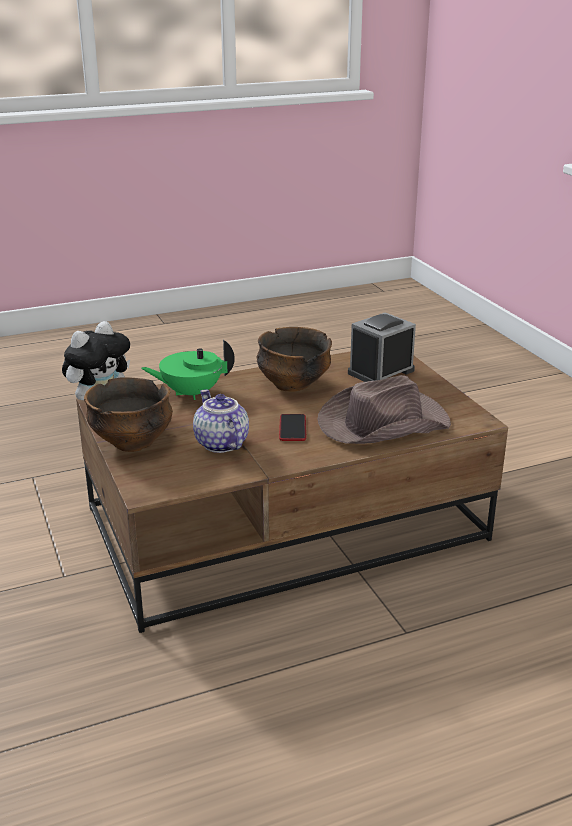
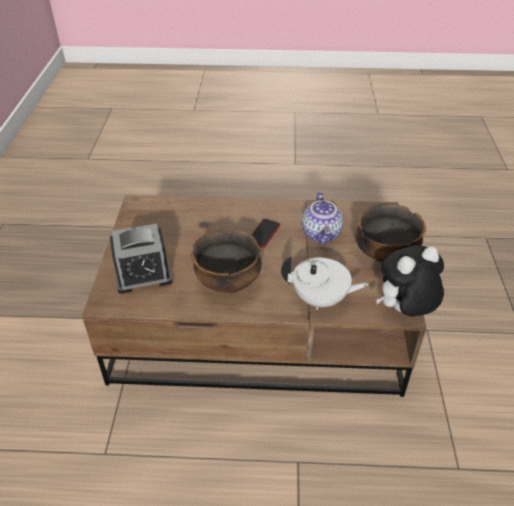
camera: 155 degrees left, 15 degrees up
green teapot [141,340,235,400] -> white teapot [281,257,369,310]
brown hat [317,375,451,444] -> none

